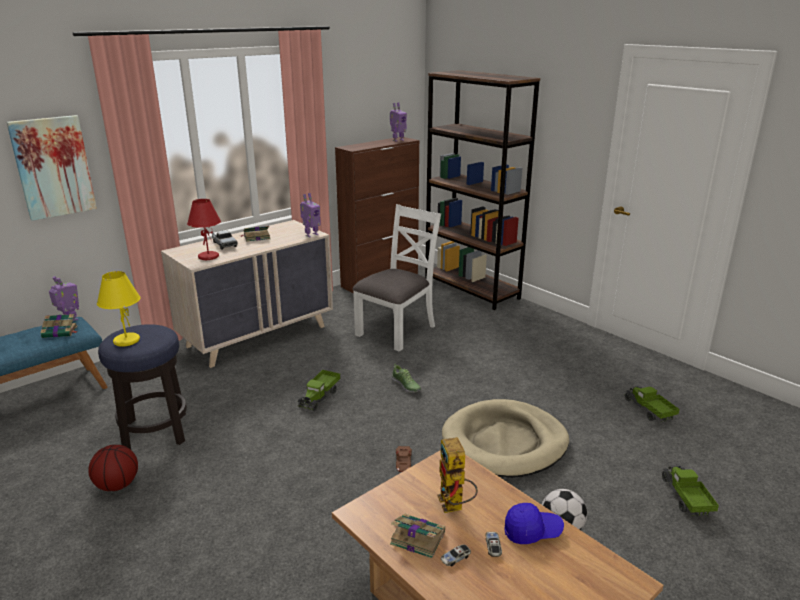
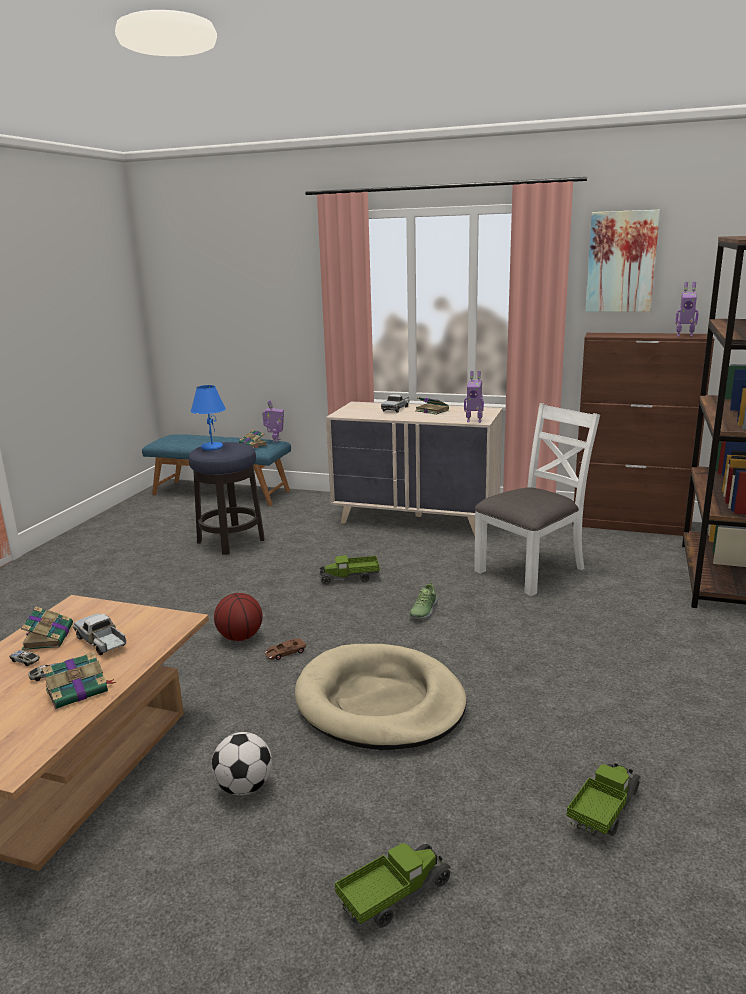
camera: 60 degrees right, 5 degrees down
picture [6,115,97,221] -> picture moved to [585,210,660,312]
basketball [88,445,138,491] -> basketball moved to [214,593,263,641]
yellow table lamp [97,271,141,347] -> blue table lamp [191,385,226,451]
red table lamp [187,199,221,260] -> none
white chair [353,204,441,351] -> white chair turned 45 degrees counterclockwise [474,403,600,596]
toy robot [438,437,478,513] -> toy truck [73,614,126,655]
blue cap [504,503,564,544] -> book [42,652,116,709]

